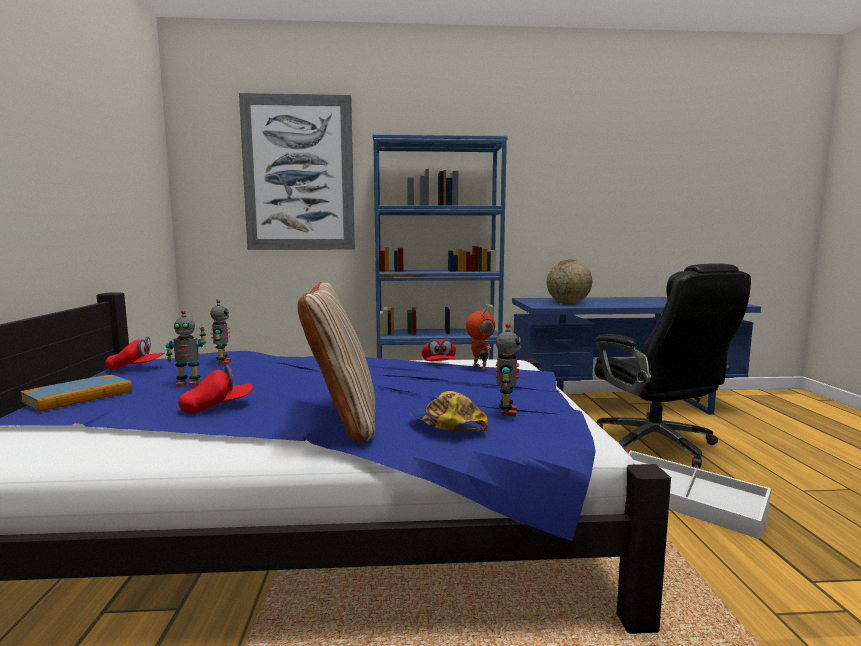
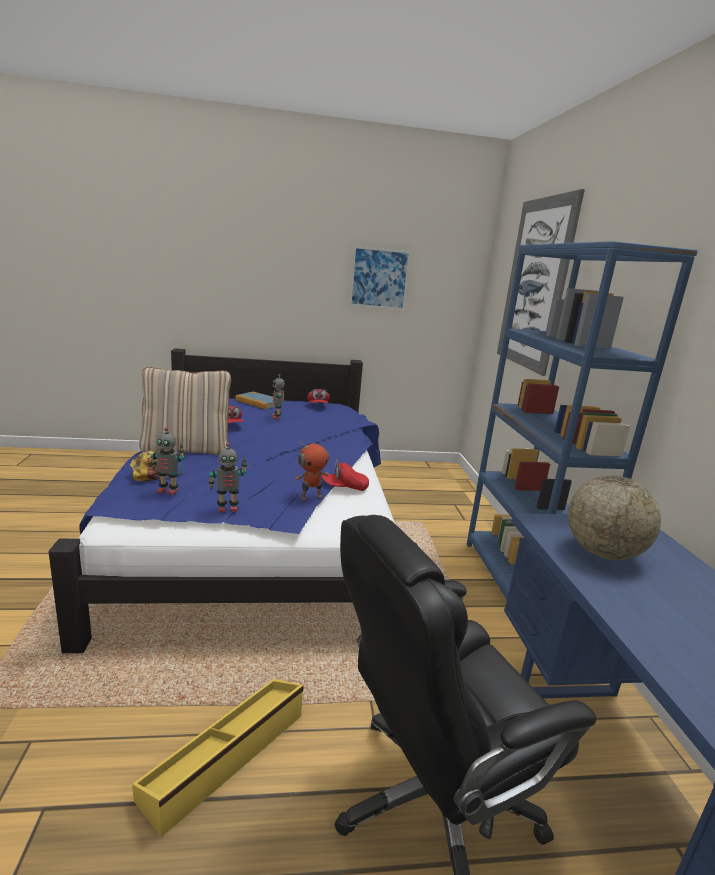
camera: 85 degrees right, 10 degrees up
toy robot [210,300,231,365] -> toy robot moved to [208,443,247,512]
white storage box [628,450,771,539] -> yellow storage box [132,679,304,837]
none -> picture [349,246,411,310]

